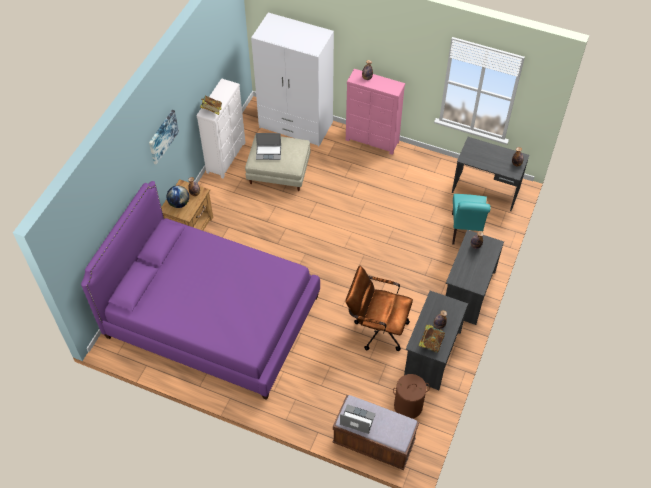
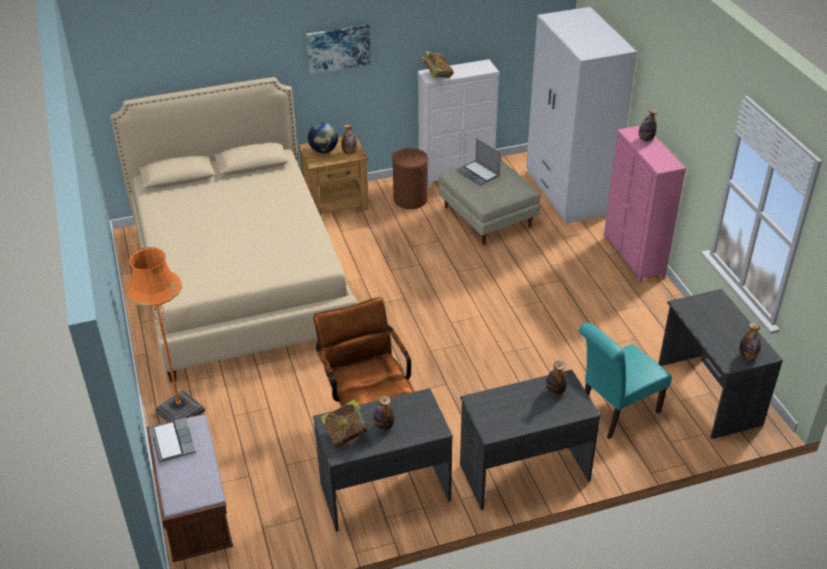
camera: 50 degrees right, 15 degrees down
purple bed [81,181,320,400] -> beige bed [110,77,357,382]
brown laundry basket [393,374,430,419] -> brown laundry basket moved to [391,148,428,209]
none -> orange floor lamp [126,247,205,422]

